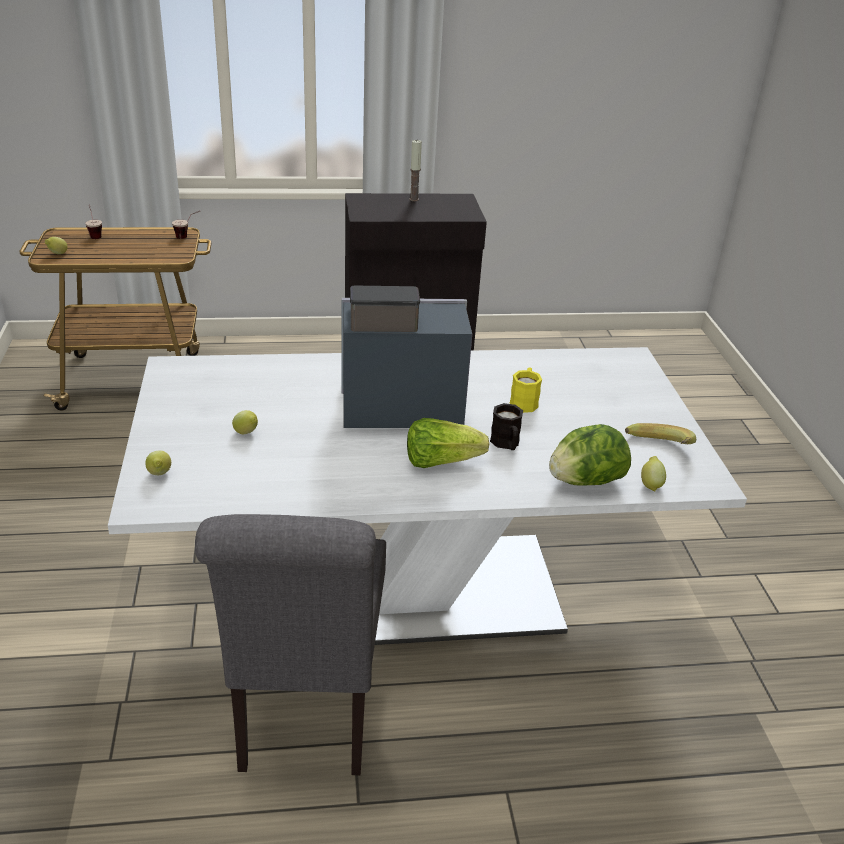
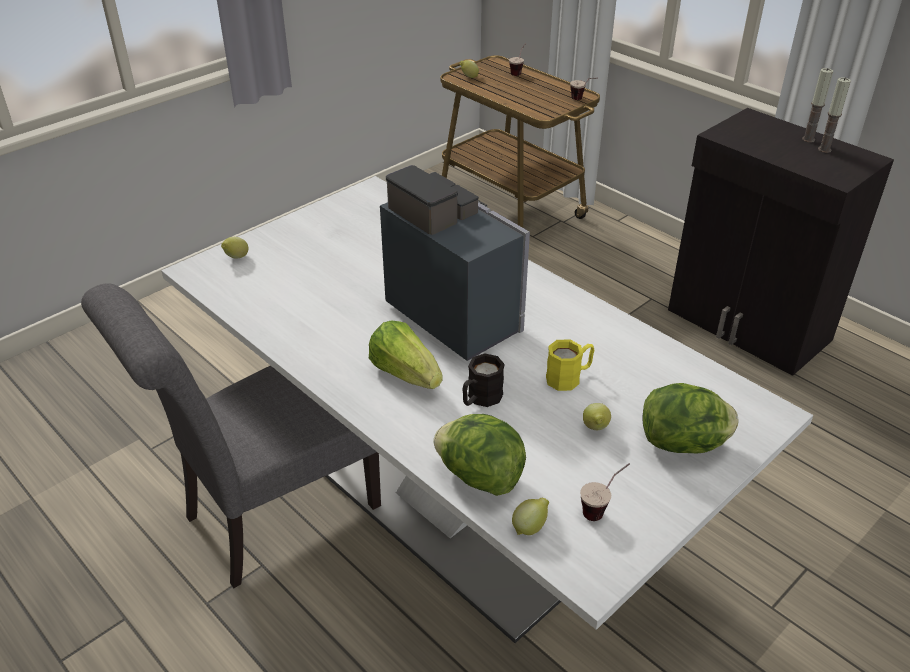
camera: 55 degrees right, 5 degrees up
lemon [232,410,258,435] -> lemon moved to [583,403,611,430]
banana [625,423,696,445] -> cup [580,463,630,521]
none -> lettuce [643,383,738,453]
none -> candle [818,77,851,153]

